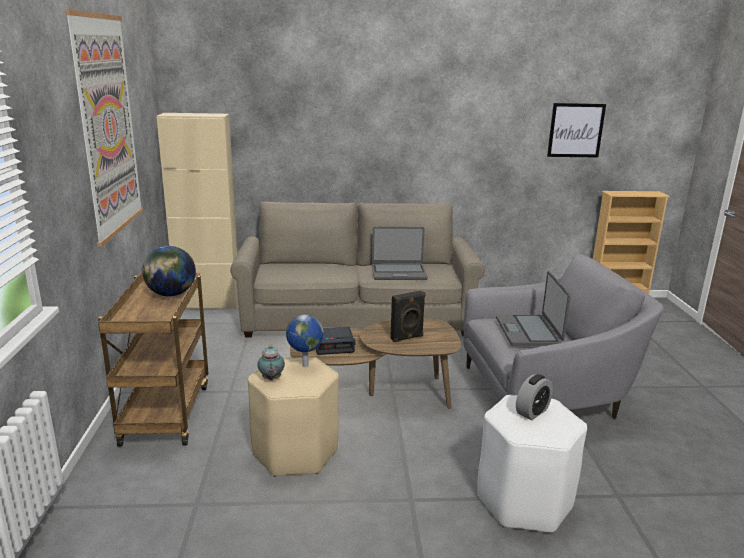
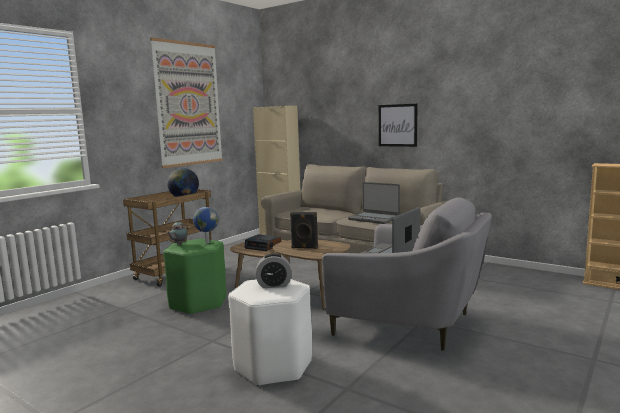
camera: 40 degrees right, 10 degrees down
beige stool [248,357,339,477] -> green stool [163,239,226,315]
picture [547,103,606,158] -> picture moved to [379,104,417,147]

